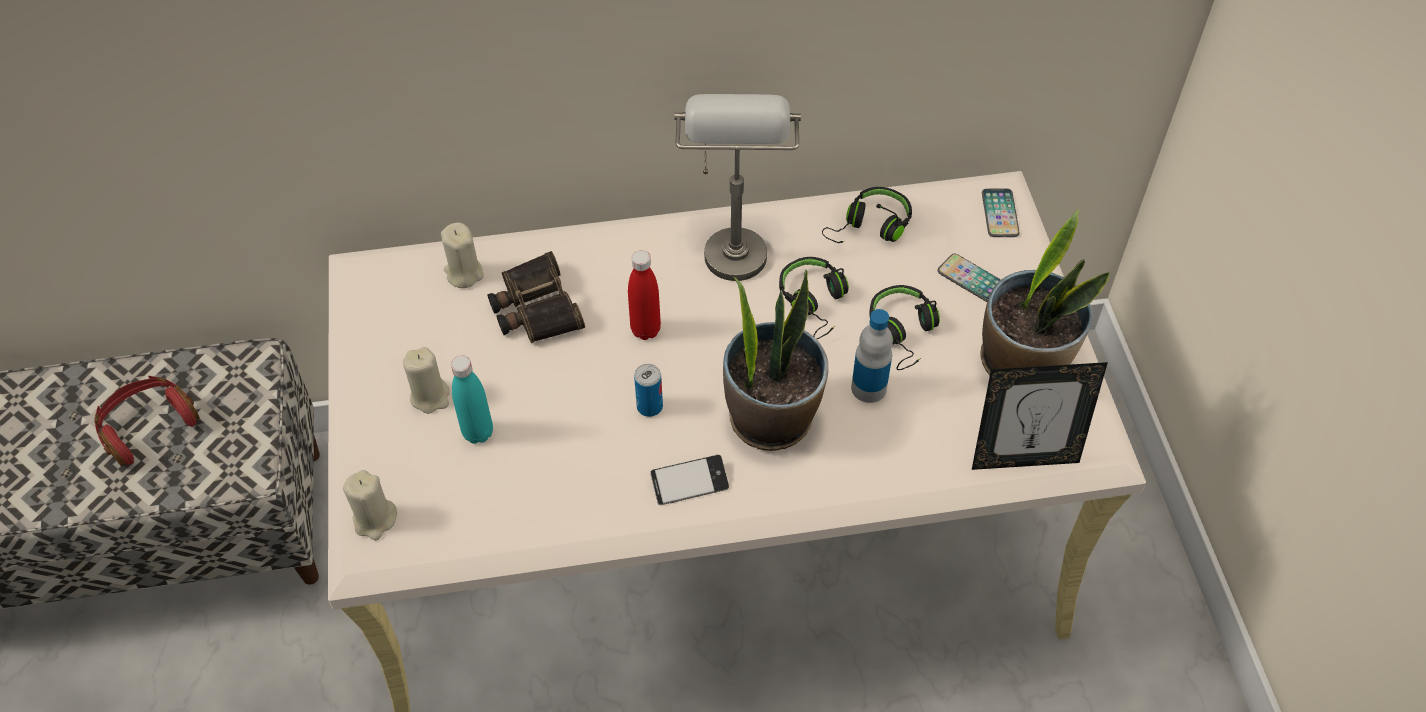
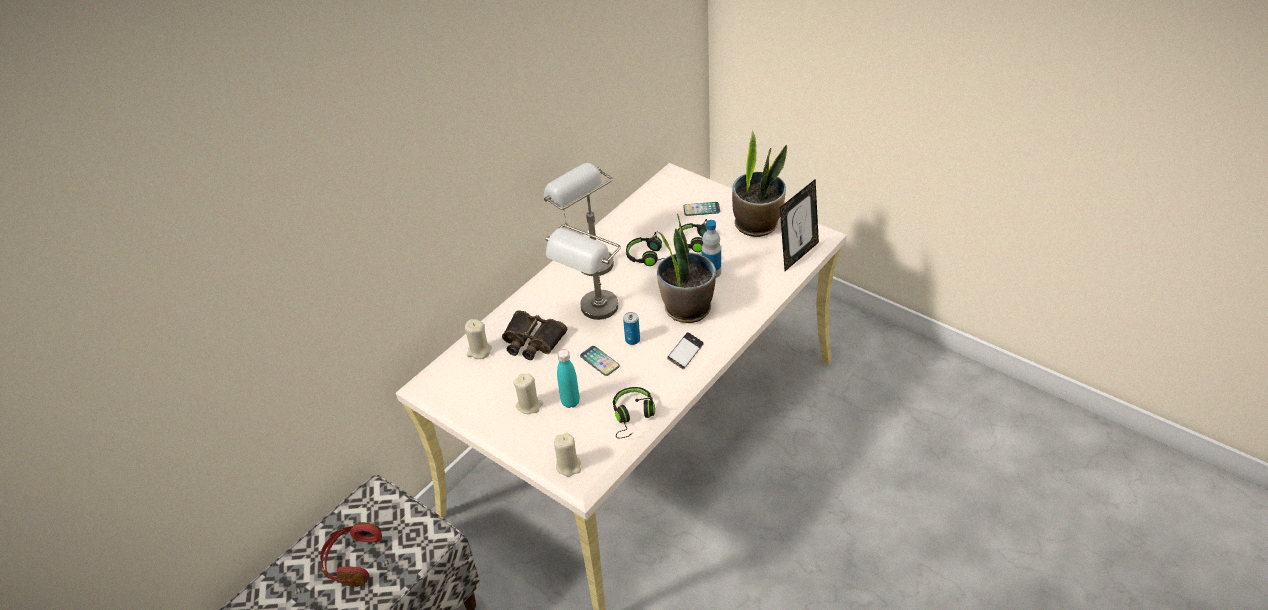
camera: 40 degrees left, 10 degrees down
red bottle [628,250,661,340] -> grey table lamp [546,224,621,320]
black headphones [822,187,912,243] -> black headphones moved to [613,387,655,438]
phone [982,189,1020,237] -> phone moved to [580,346,620,376]

